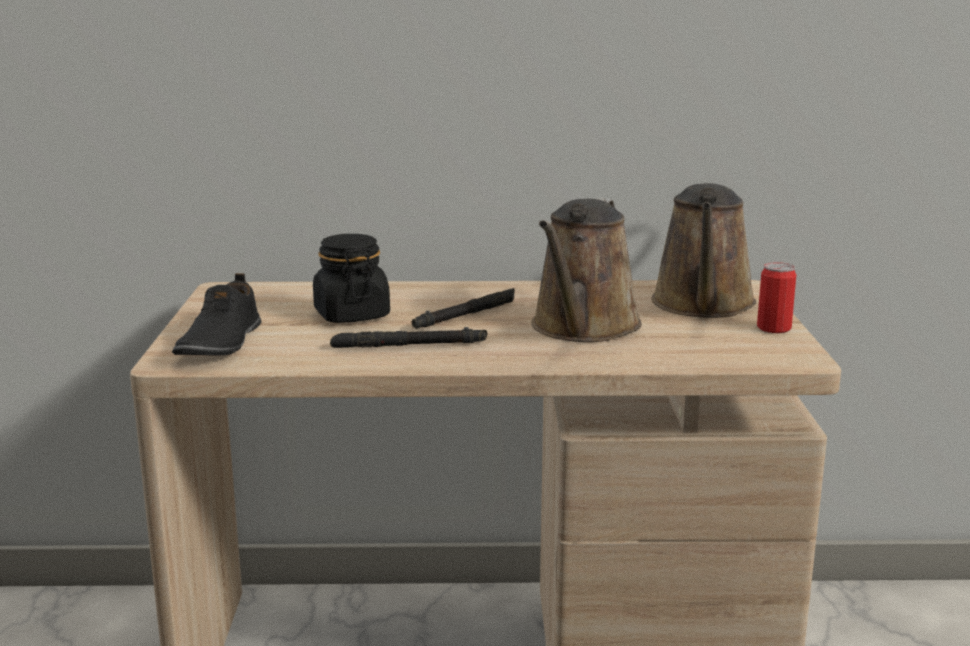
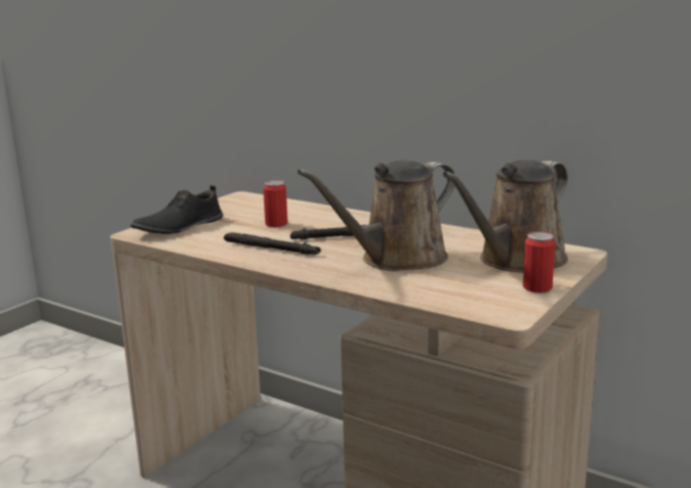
camera: 35 degrees right, 0 degrees up
black jar [313,234,390,323] -> can [263,180,288,227]

